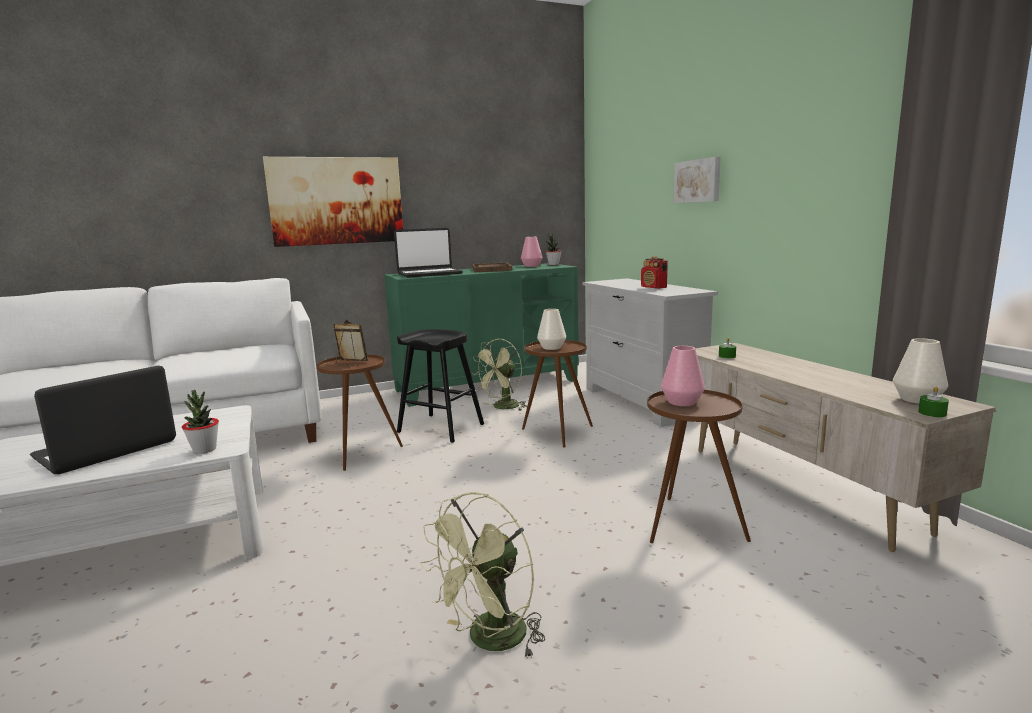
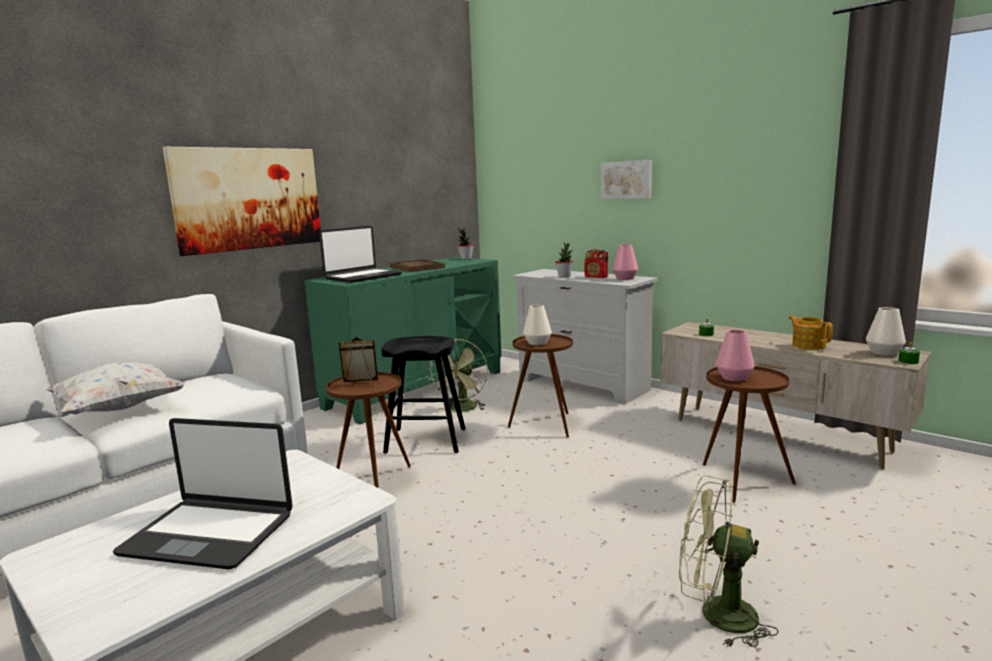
camera: 25 degrees left, 0 degrees up
laptop [30,366,176,474] -> laptop turned 90 degrees counterclockwise [113,418,293,569]
potted plant [182,390,219,454] -> potted plant moved to [555,242,573,278]
green fan [420,492,545,659] -> green fan turned 90 degrees clockwise [679,475,778,648]
pink vase [521,237,543,267] -> pink vase moved to [612,244,638,280]
none -> white pillow [46,362,185,414]
none -> teapot [789,316,833,350]

